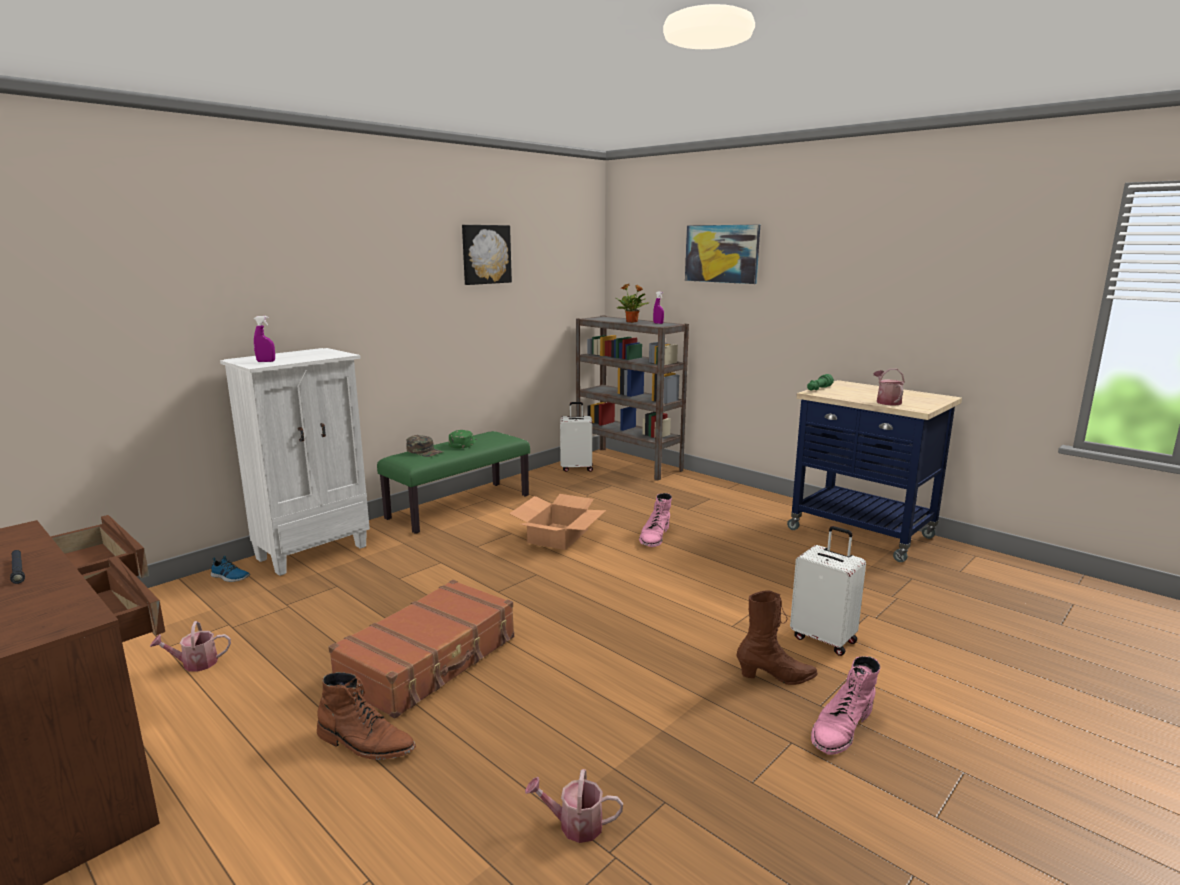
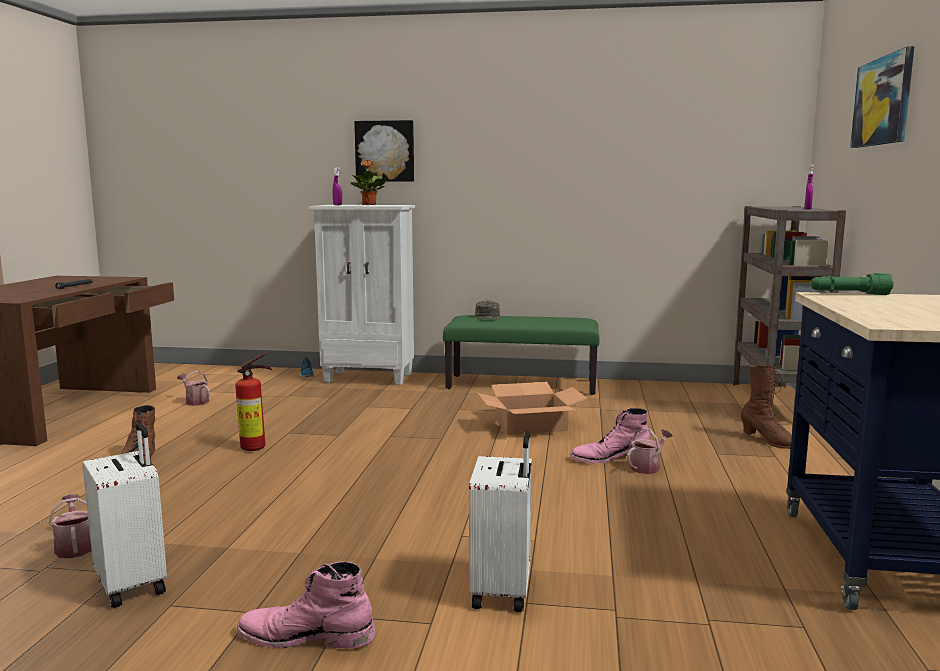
camera: 55 degrees right, 5 degrees down
brown suitcase [328,580,514,719] -> fire extinguisher [235,352,272,451]
green cap [449,430,477,448] -> none
picture [462,225,512,285] -> picture moved to [354,120,414,182]
white suitcase [560,402,593,472] -> white suitcase moved to [83,423,167,608]
potted plant [616,284,649,323] -> potted plant moved to [351,160,387,205]
brown boot [737,590,818,685] -> brown boot moved to [741,365,792,449]
watering can [874,369,905,405] -> watering can moved to [627,427,672,474]

